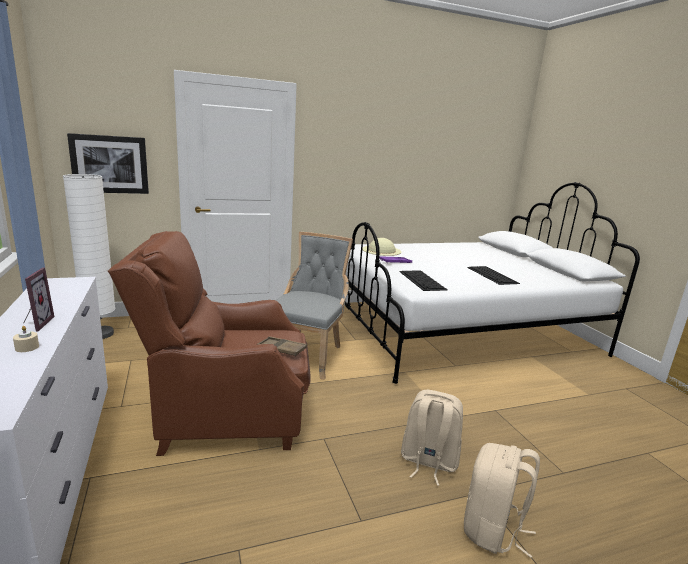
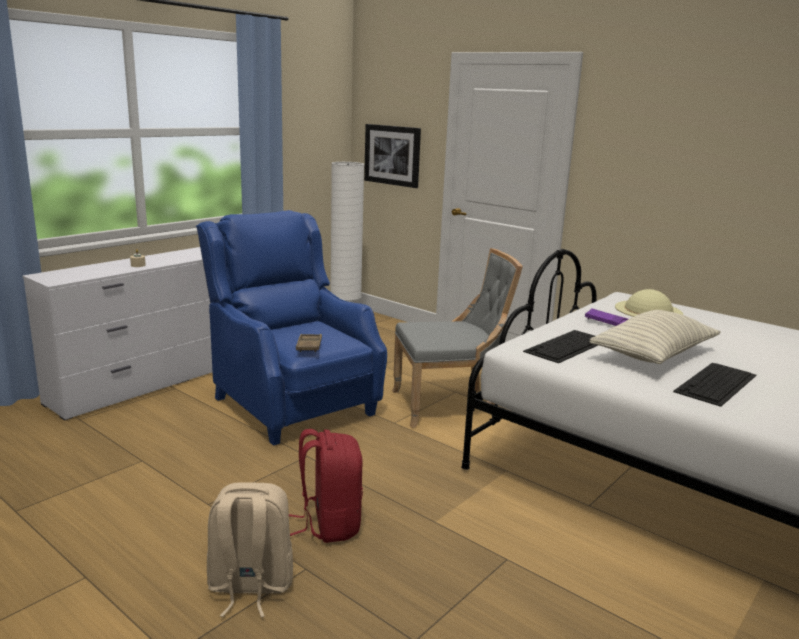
camera: 60 degrees right, 0 degrees up
picture frame [23,267,54,331] -> none
brown armchair [108,231,311,456] -> blue armchair [196,210,387,446]
beige backpack [401,390,463,486] -> red backpack [289,429,363,543]
none -> pillow [590,310,721,364]

